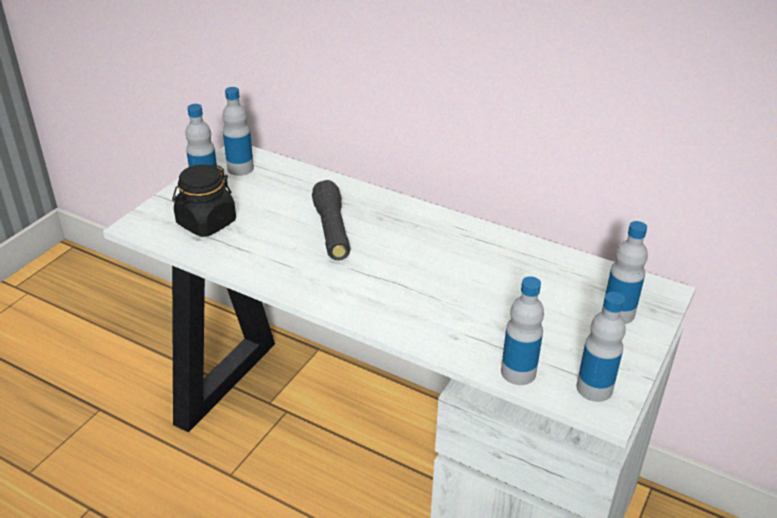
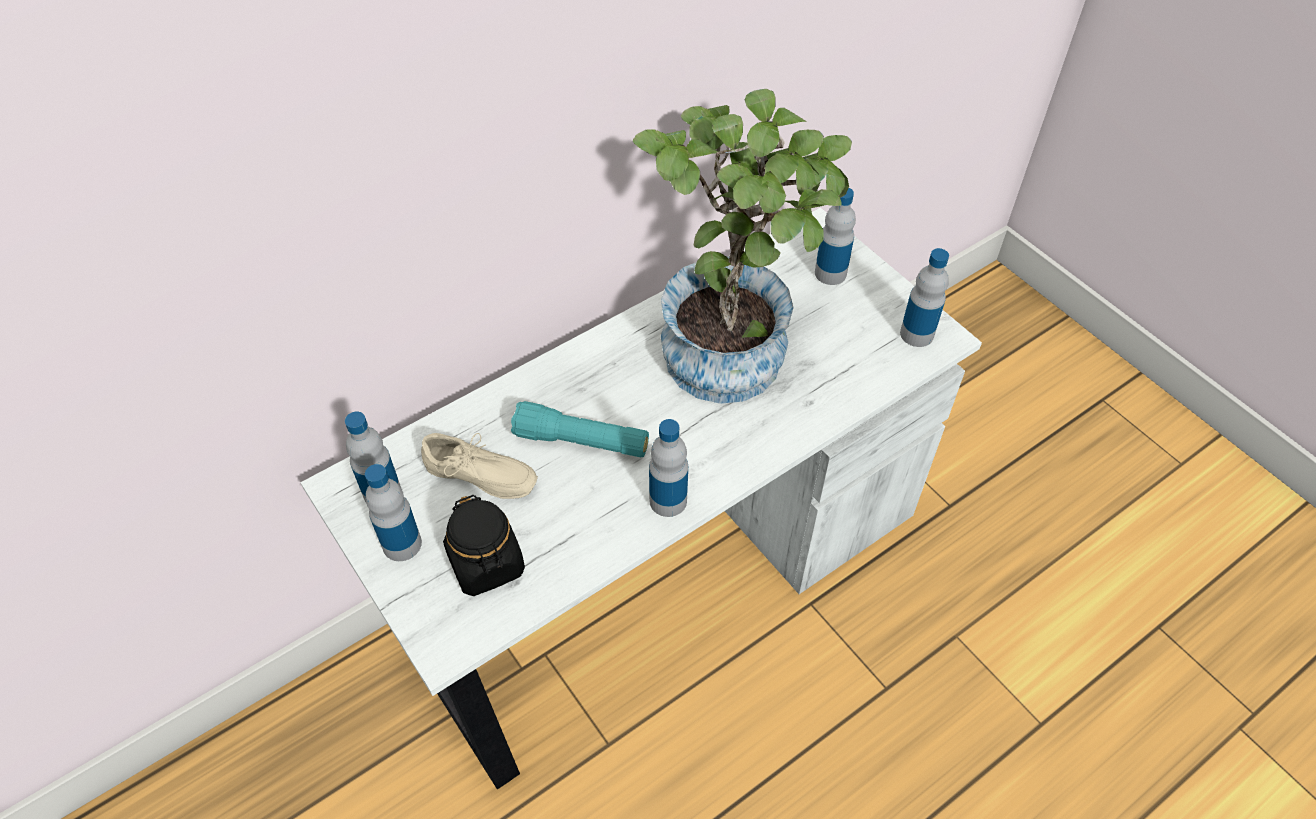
camera: 65 degrees left, 15 degrees up
black flashlight [312,180,351,260] -> turquoise flashlight [511,401,649,457]
bottle [501,276,544,385] -> bottle moved to [649,419,688,517]
none -> beige shoe [421,433,538,499]
none -> potted plant [632,89,852,404]

